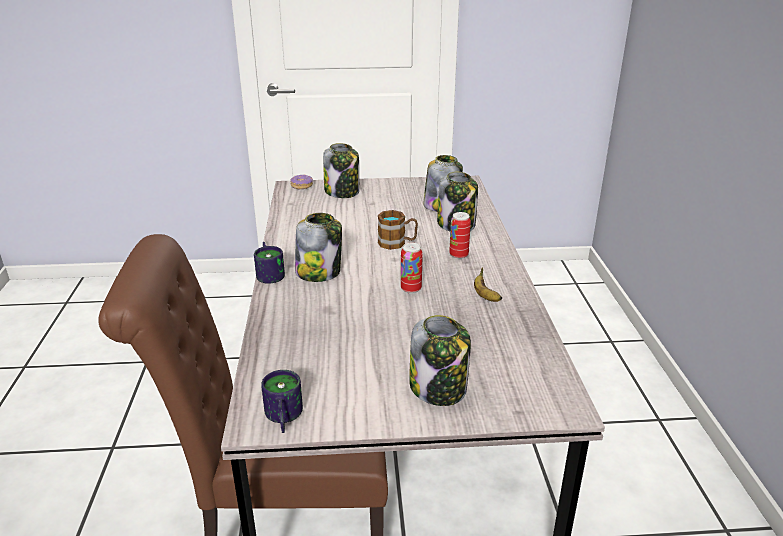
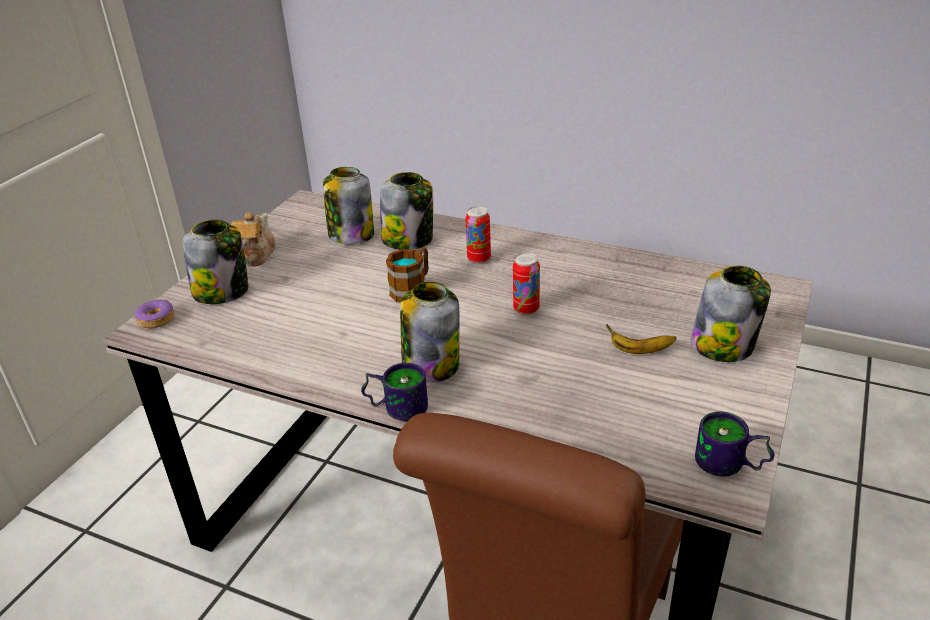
camera: 60 degrees left, 5 degrees up
banana [474,267,503,302] -> banana moved to [606,324,676,354]
none -> teapot [231,212,276,266]

